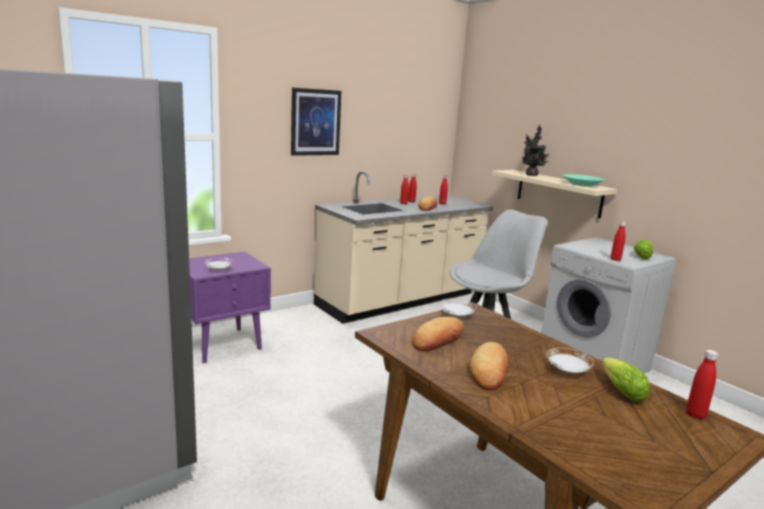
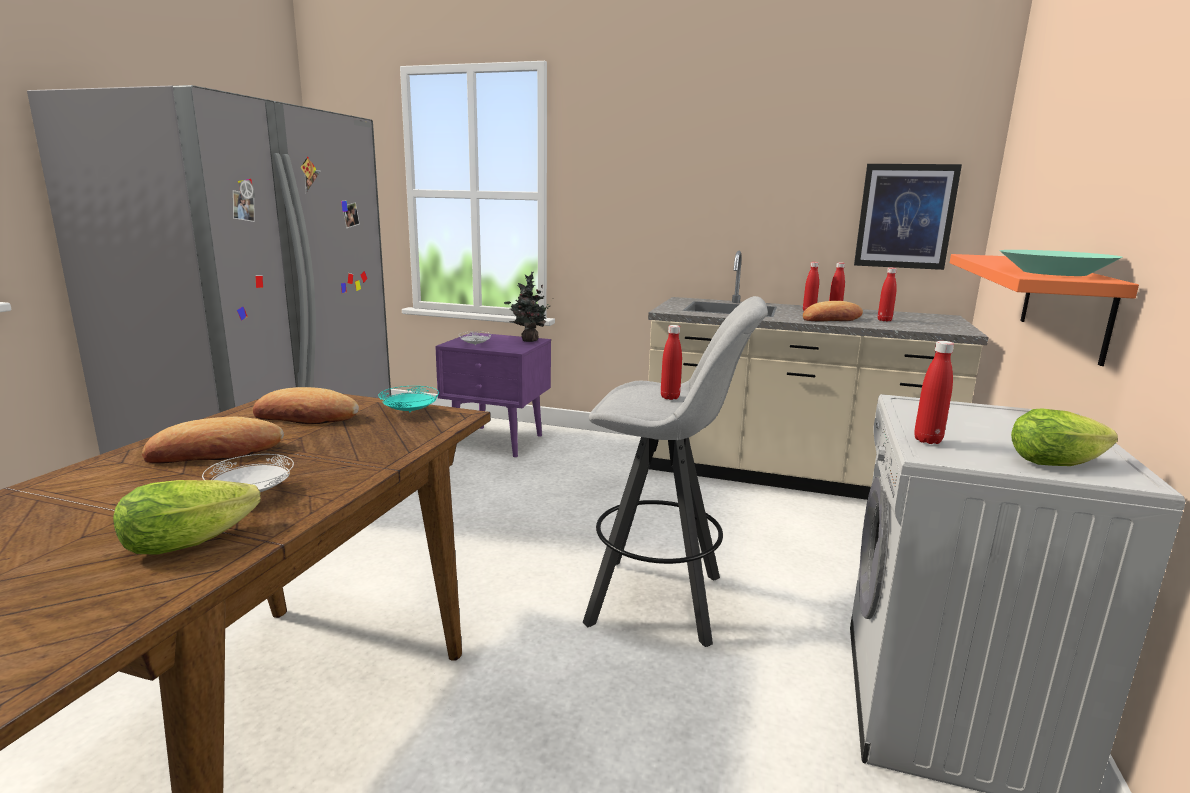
camera: 55 degrees right, 0 degrees up
picture [291,88,341,156] -> picture moved to [854,164,962,270]
white plate [439,298,476,316] -> turquoise plate [378,386,439,412]
beige shelf [492,170,617,218] -> orange shelf [950,254,1139,366]
potted plant [522,125,549,176] -> potted plant moved to [504,271,552,342]
red bottle [686,350,719,419] -> red bottle moved to [661,325,682,400]

